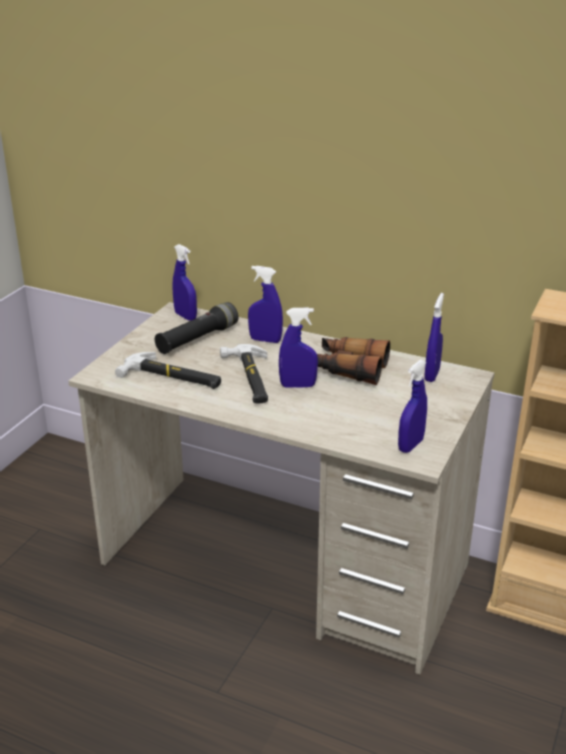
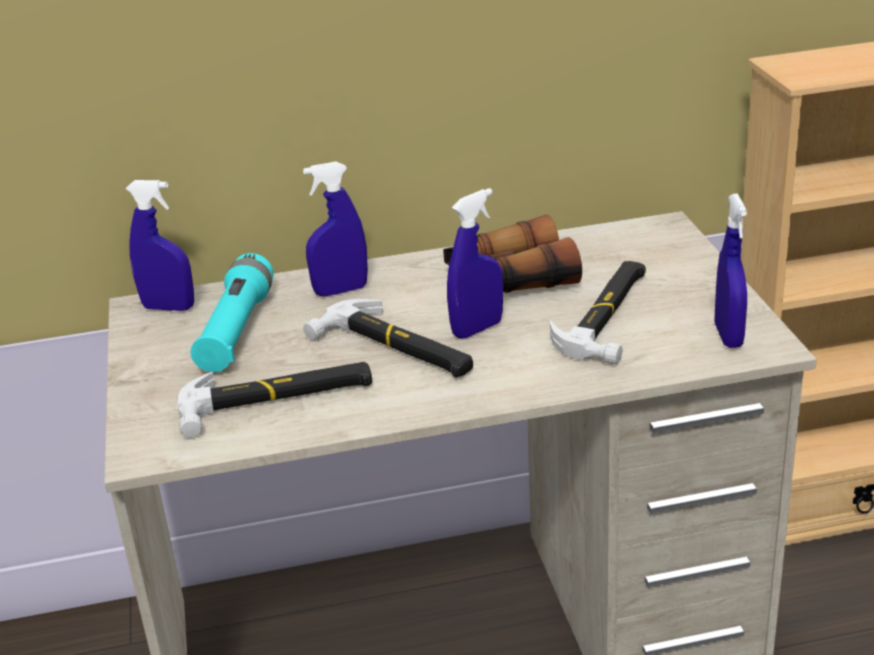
camera: 35 degrees left, 0 degrees up
black flashlight [155,302,238,354] -> turquoise flashlight [190,253,273,372]
blue spray bottle [424,293,444,382] -> none
none -> hammer [550,261,646,365]

